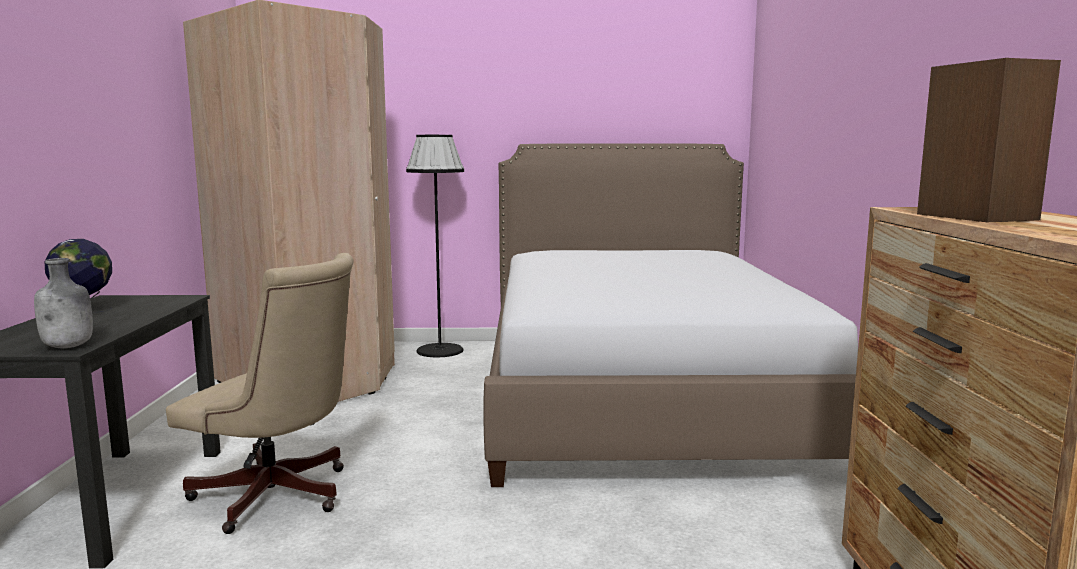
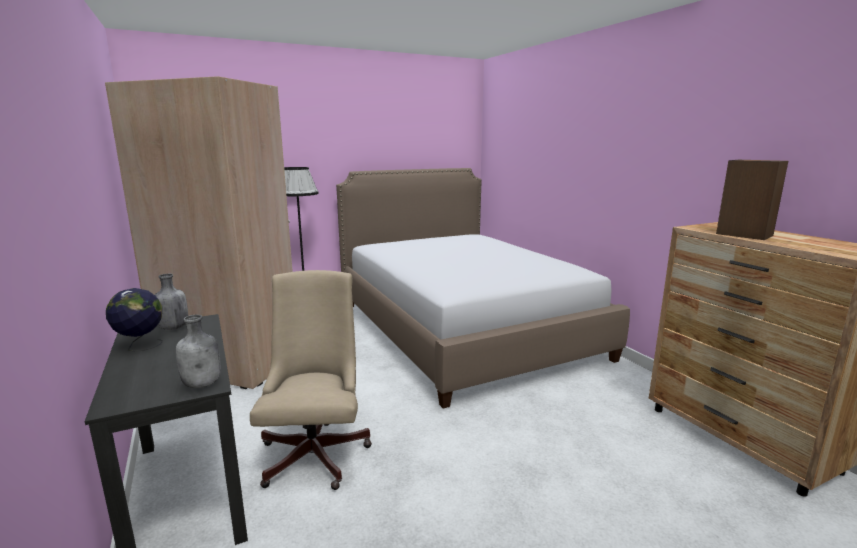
camera: 25 degrees left, 5 degrees up
beige office chair [166,253,354,534] -> beige office chair turned 90 degrees counterclockwise [250,270,372,490]
none -> grey bottle [155,274,188,330]

